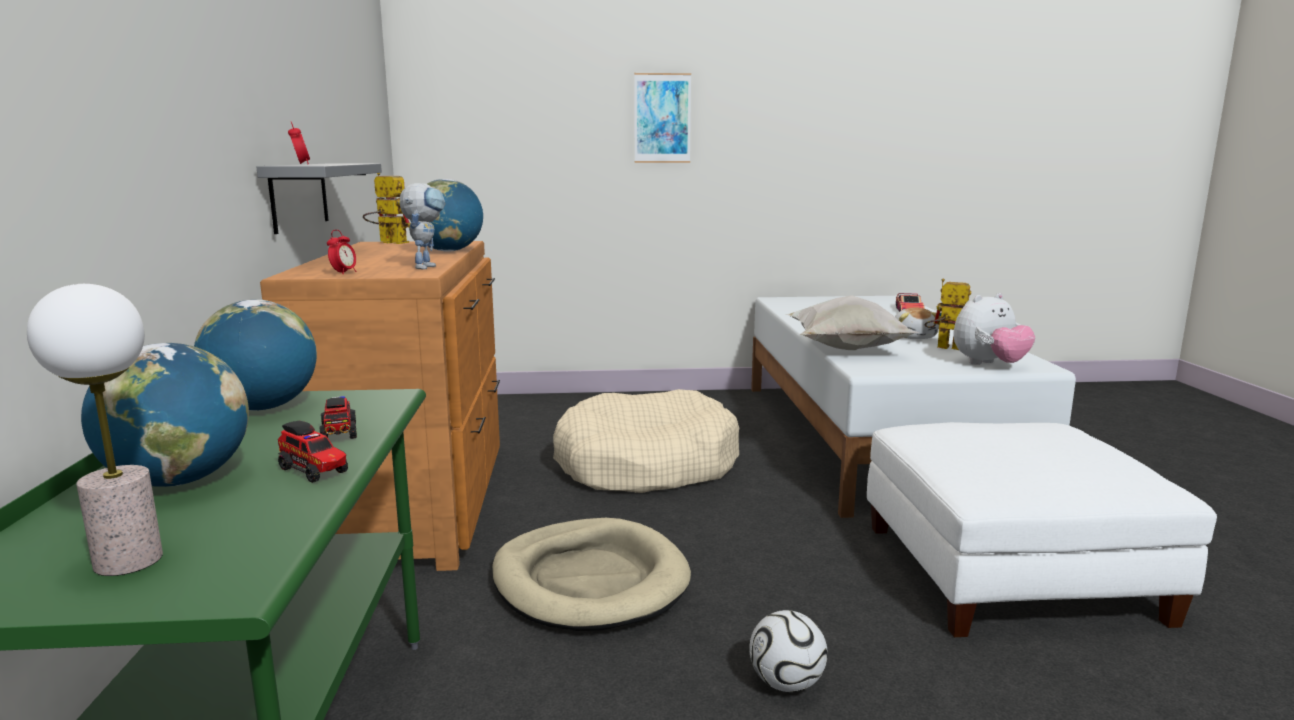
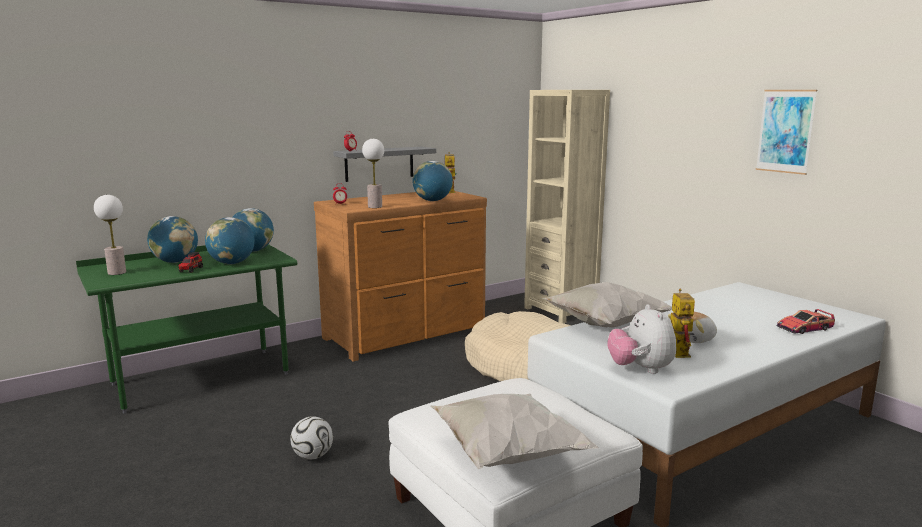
camera: 60 degrees right, 0 degrees up
toy truck [319,396,357,439] -> globe [205,217,255,264]
toy robot [400,183,446,270] -> table lamp [362,139,384,208]
beige dog bed [492,518,691,631] -> none
picture [634,73,691,163] -> picture moved to [756,90,817,175]
plush toy [953,293,1035,365] -> plush toy turned 45 degrees clockwise [607,304,676,374]
none -> white pillow [431,393,599,469]
none -> beige bookcase [524,90,610,323]

